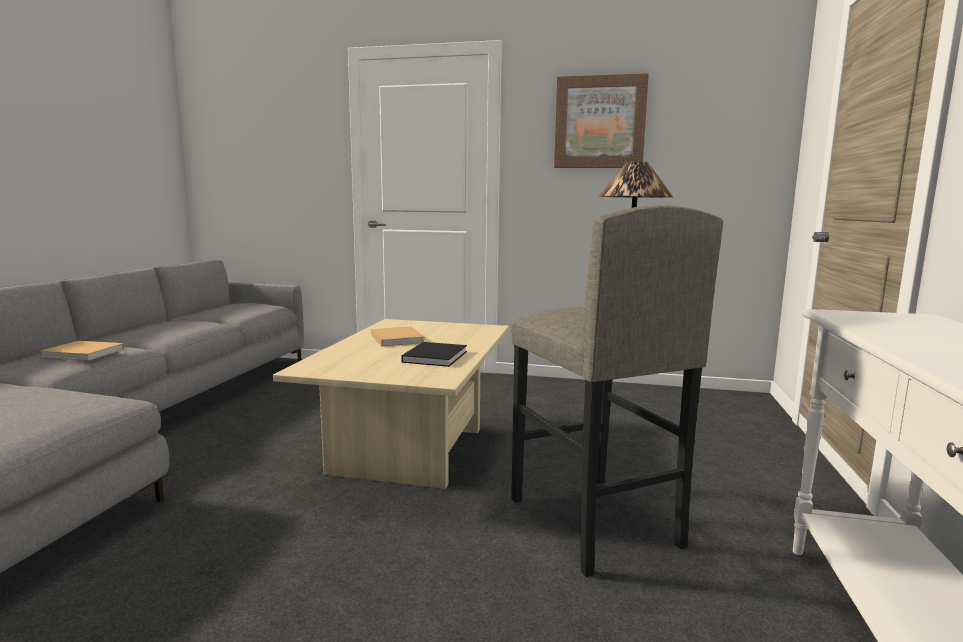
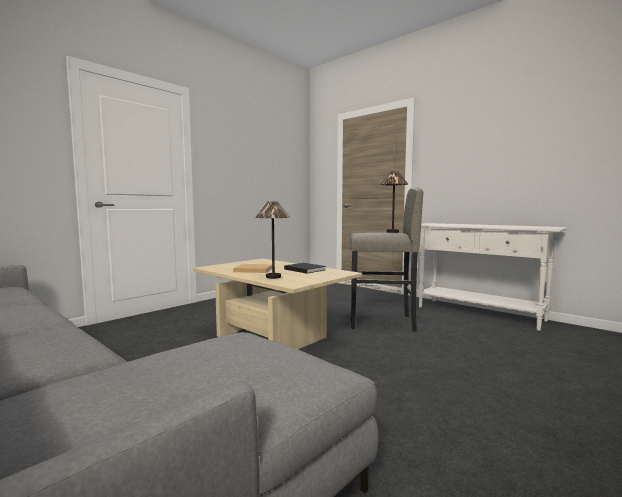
camera: 60 degrees left, 5 degrees down
beige book [39,341,124,361] -> none
picture [554,73,649,168] -> none
none -> table lamp [255,201,290,279]

